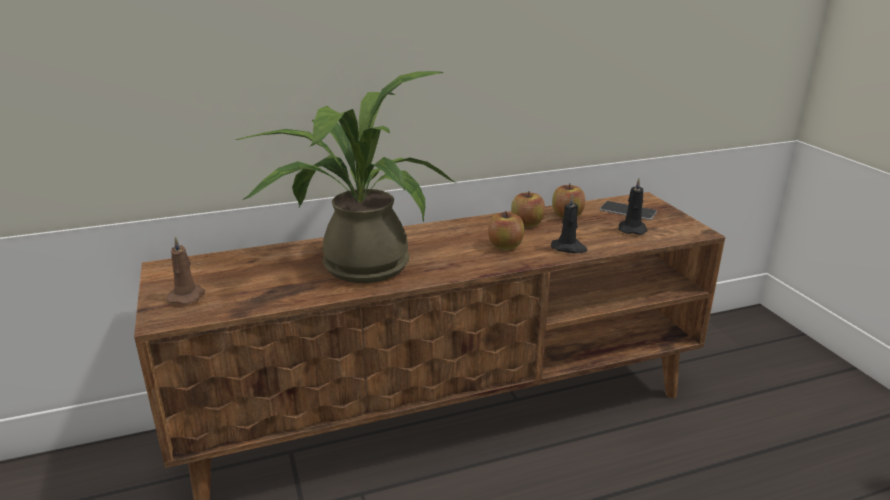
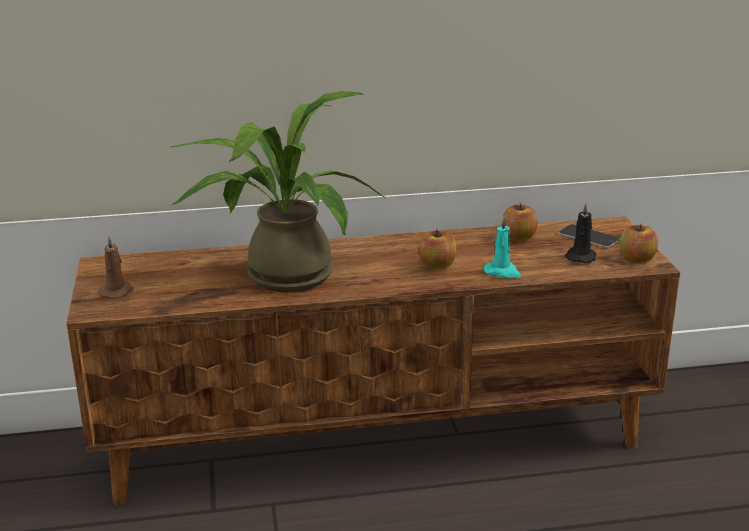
camera: 10 degrees right, 0 degrees up
apple [511,191,545,227] -> apple moved to [620,224,658,264]
black candle [551,193,588,253] -> turquoise candle [484,216,521,278]

